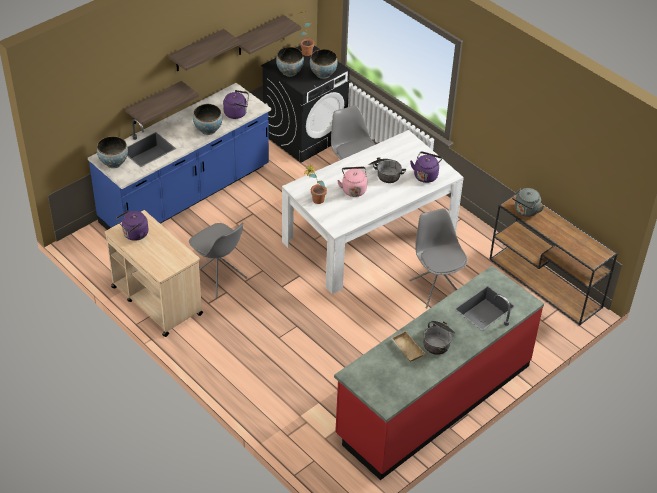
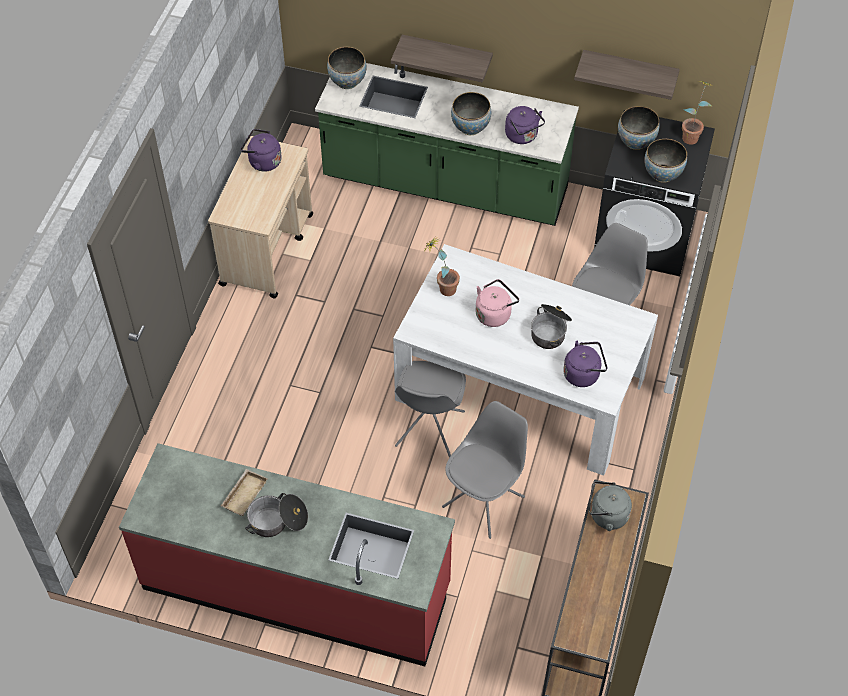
camera: 60 degrees right, 10 degrees up
blue counter [88,83,271,230] -> green counter [315,63,579,226]
shelf [168,29,242,71] -> none
grey chair [189,223,247,298] -> grey chair moved to [395,361,466,458]

